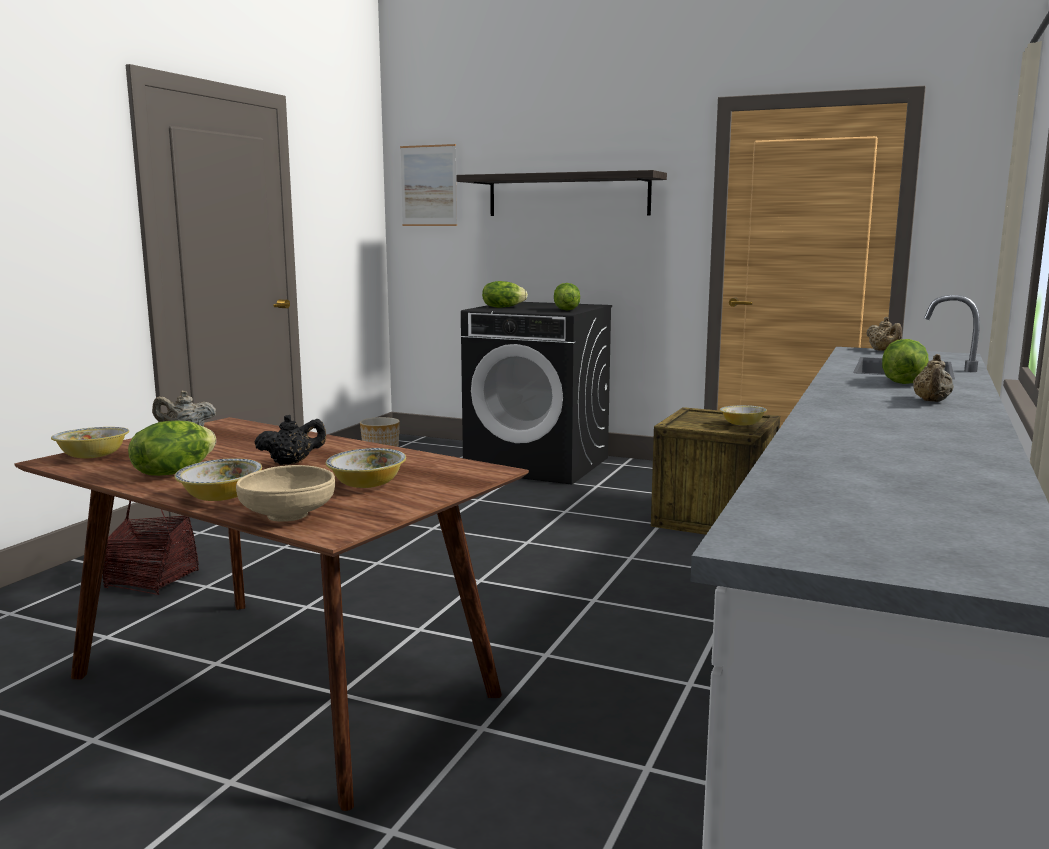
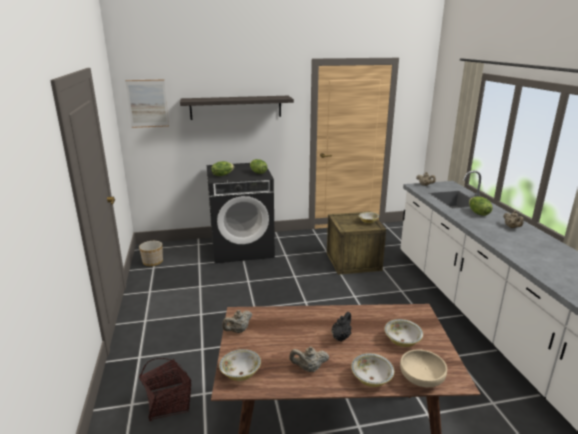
camera: 35 degrees left, 10 degrees up
lettuce [128,421,216,476] -> beige teapot [289,346,329,372]

